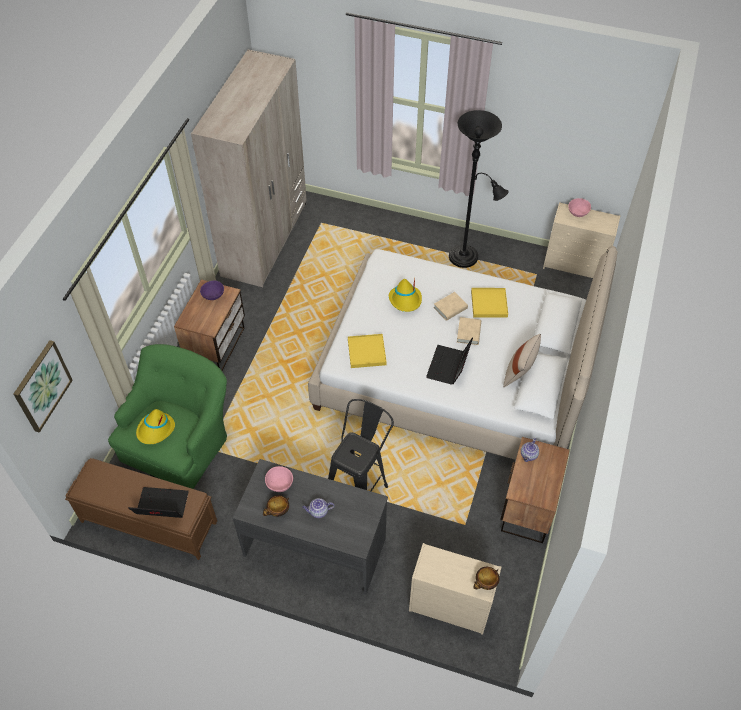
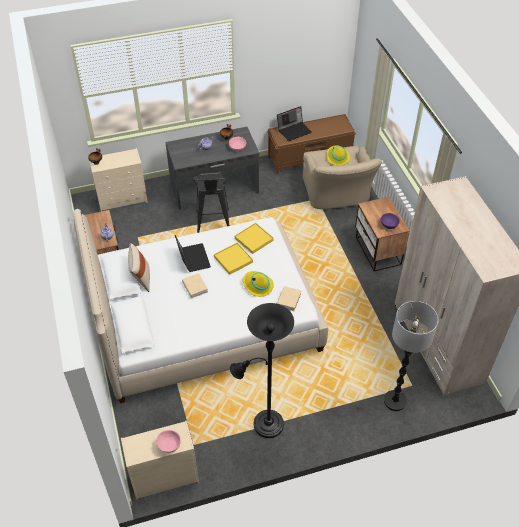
camera: 145 degrees right, 5 degrees down
picture [13,340,73,433] -> none
green armchair [108,344,227,489] -> beige armchair [303,146,382,209]
beige book [434,292,468,321] -> beige book moved to [277,286,301,311]
yellow tray [471,288,508,318] -> yellow tray moved to [214,243,253,275]
none -> floor lamp [384,301,438,411]

